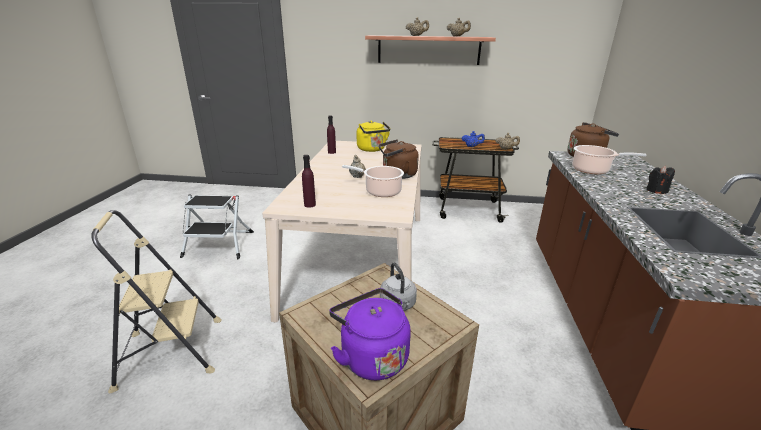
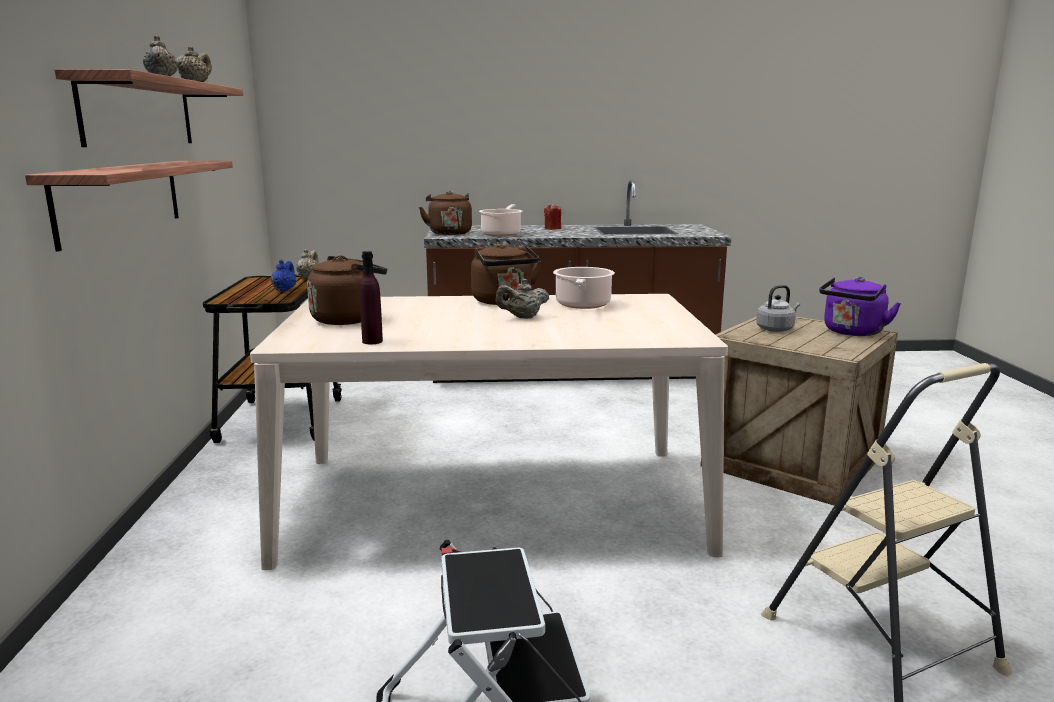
camera: 100 degrees left, 10 degrees down
purple bottle [302,155,316,208] -> none
yellow kettle [357,121,390,152] -> brown kettle [307,256,387,325]
black candle [646,166,675,194] -> red candle [544,204,561,230]
none -> shelf [25,161,233,251]

